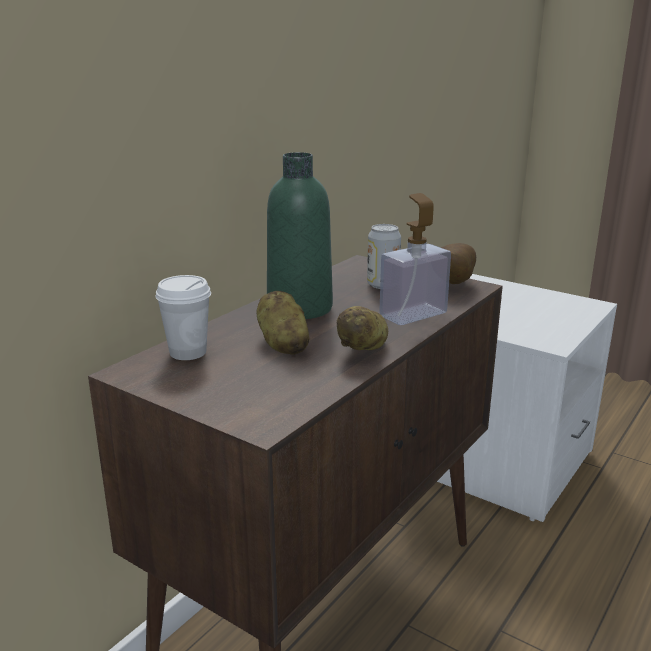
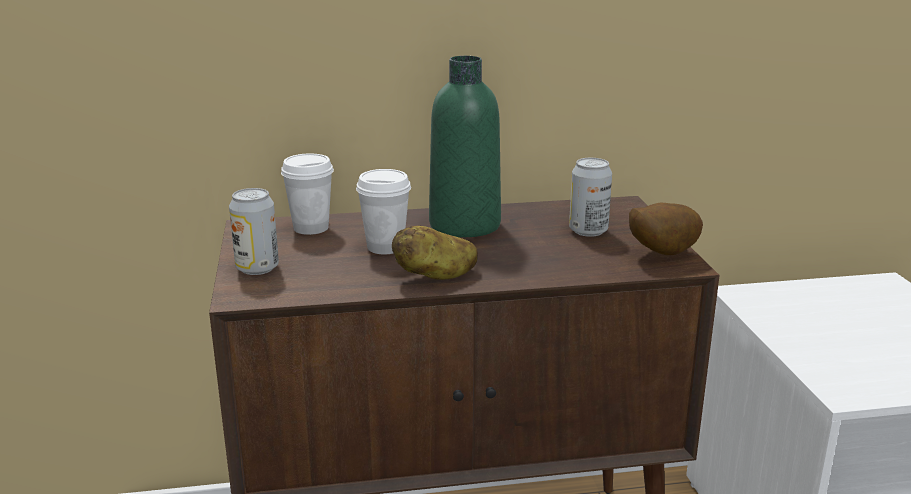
camera: 45 degrees right, 0 degrees up
potato [257,291,310,355] -> white cup [356,169,411,254]
soap dispenser [379,193,451,325] -> none
none -> can [229,188,279,275]

